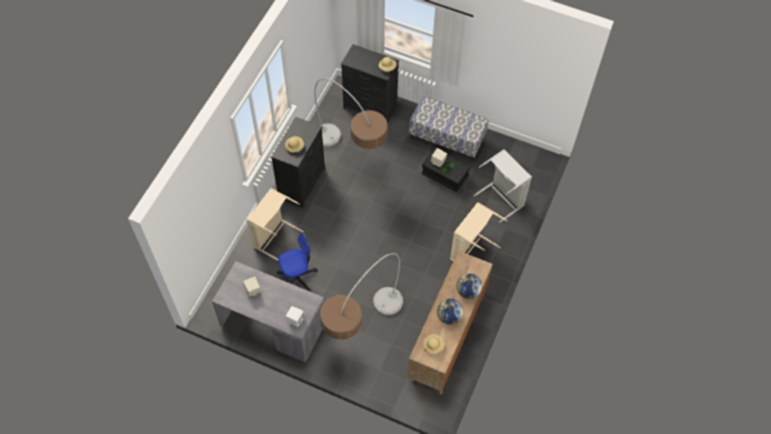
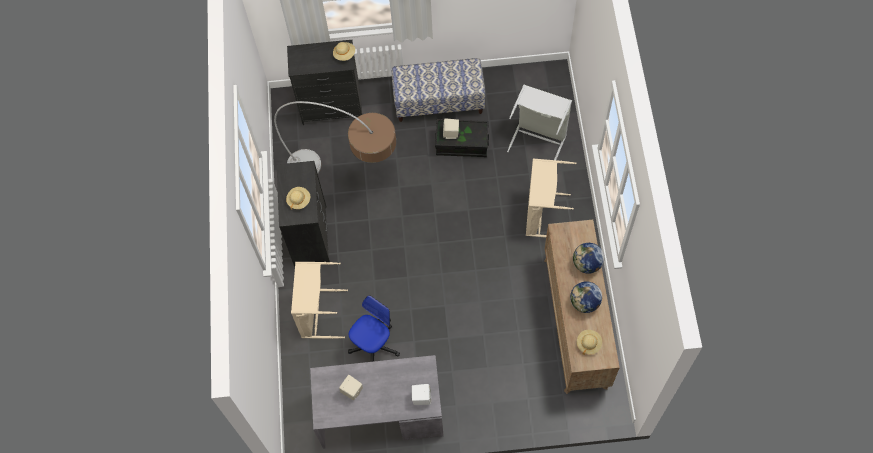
camera: 25 degrees left, 5 degrees up
floor lamp [320,253,403,340] -> none

